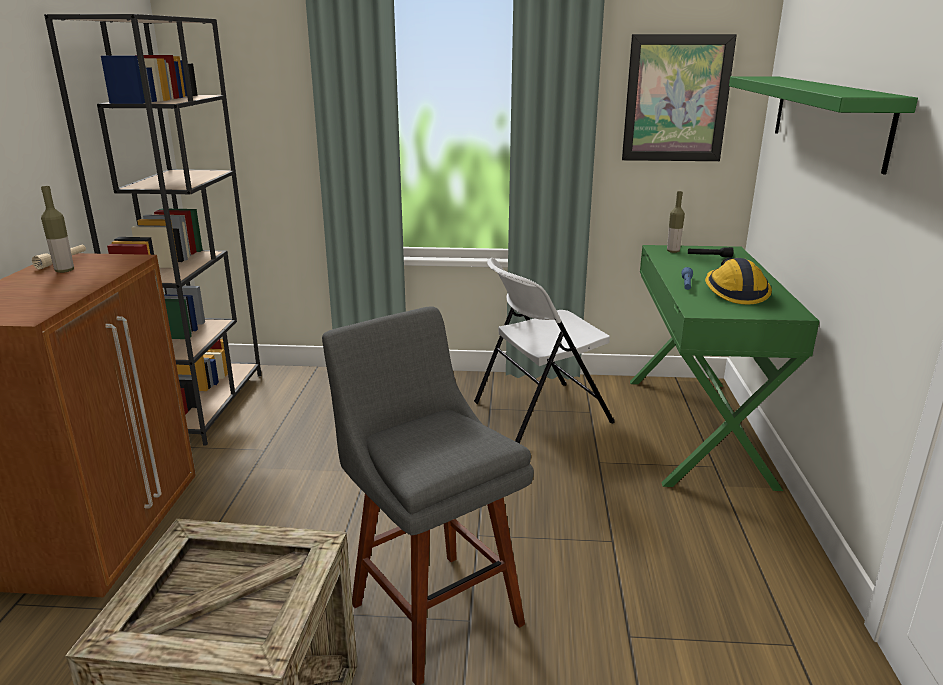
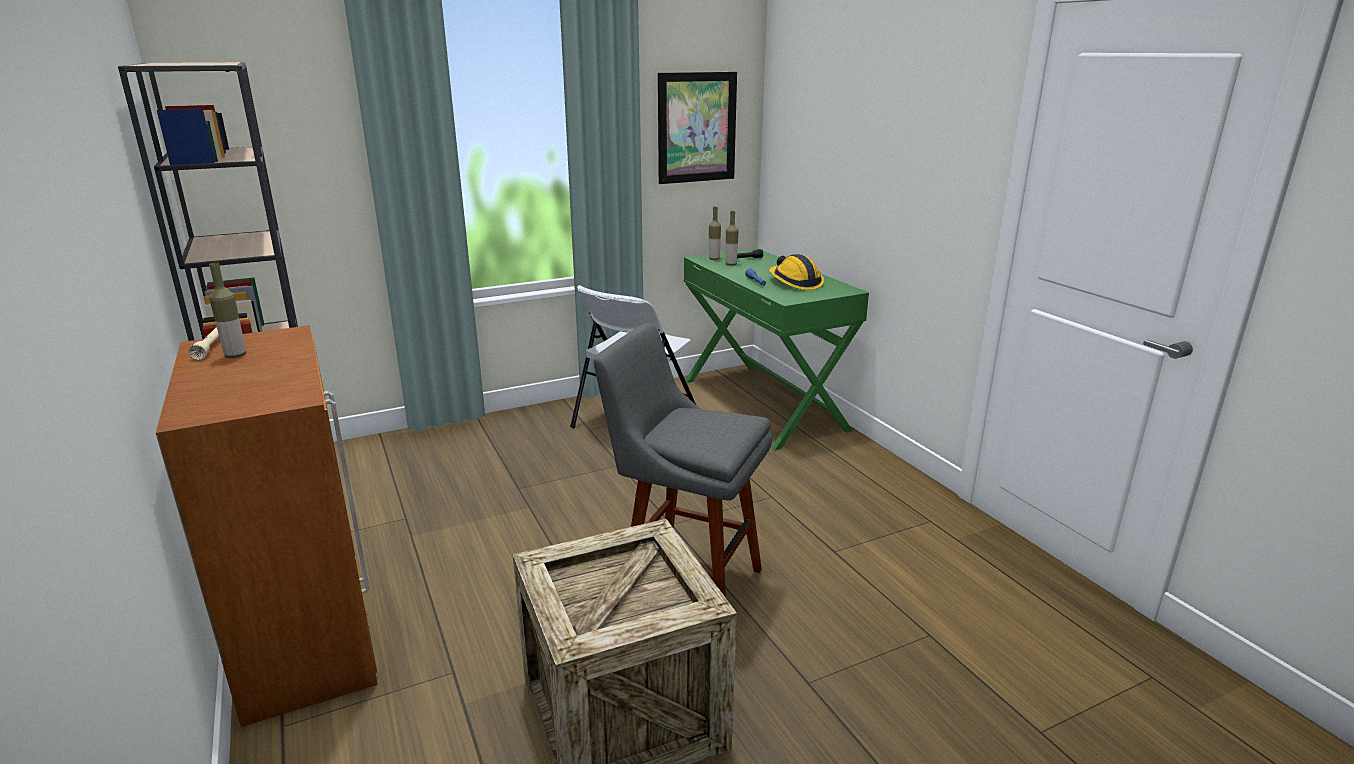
camera: 30 degrees left, 0 degrees up
green shelf [729,76,918,174] -> none
none -> bottle [726,211,738,266]

